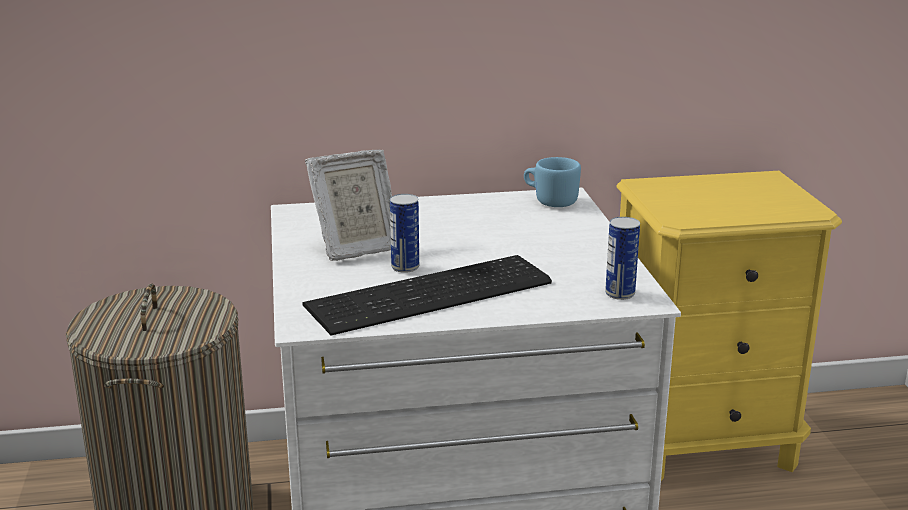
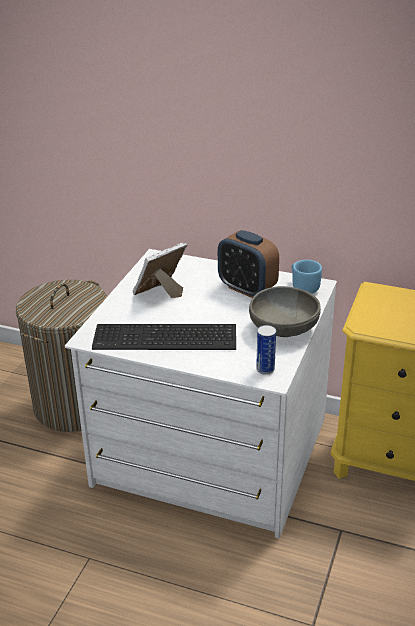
camera: 30 degrees right, 10 degrees up
picture frame [305,150,392,261] -> picture frame turned 135 degrees clockwise [133,243,187,298]
can [390,194,419,273] -> none
none -> alarm clock [218,230,279,298]
none -> grey bowl [249,286,321,337]

